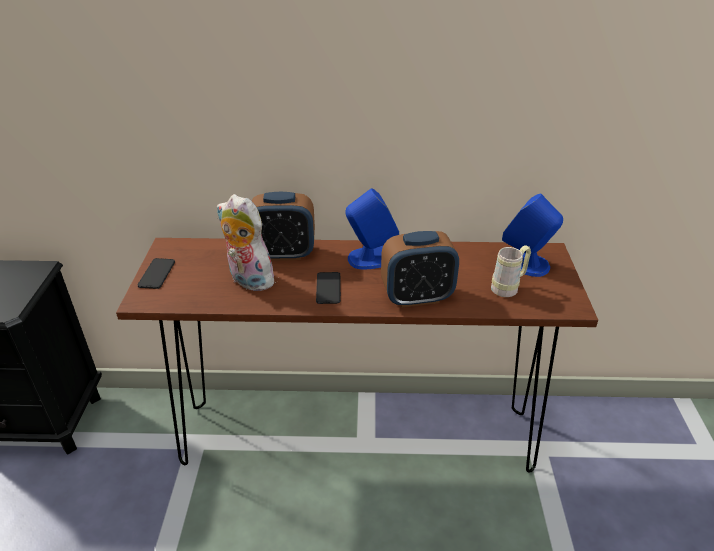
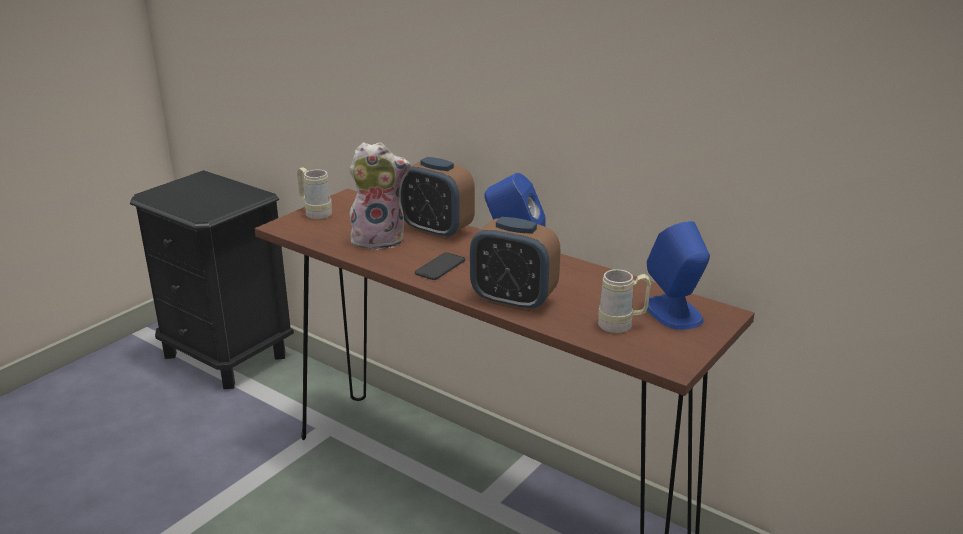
camera: 35 degrees right, 10 degrees down
phone [137,258,175,289] -> beige mug [297,167,332,219]
plush toy [217,194,276,291] -> plush toy turned 105 degrees clockwise [349,142,411,250]

